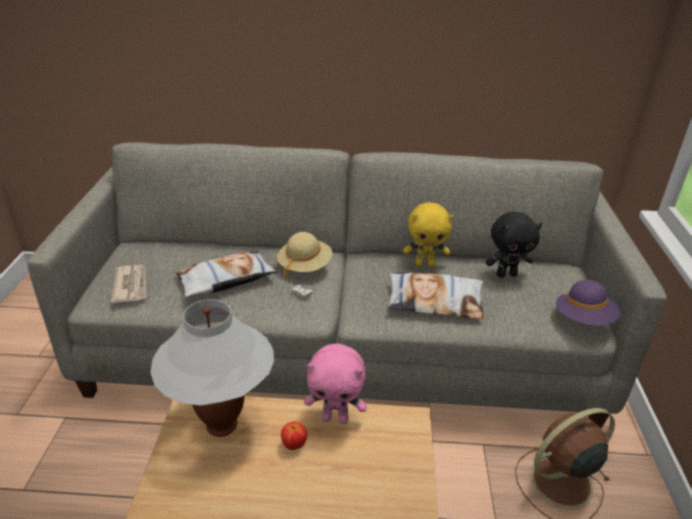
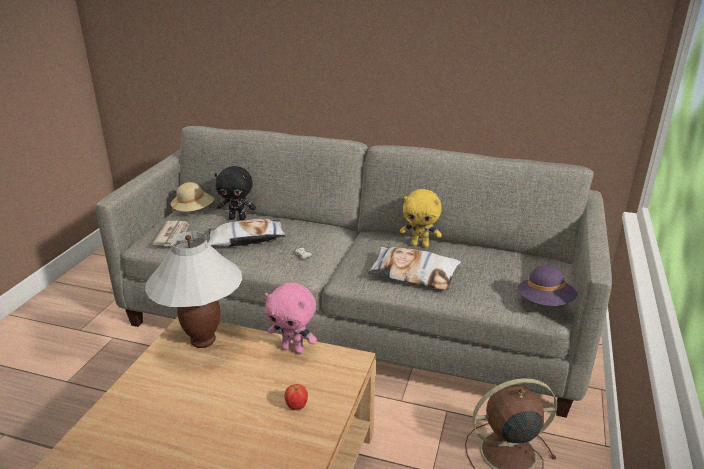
camera: 15 degrees right, 5 degrees down
beige hat [277,232,333,279] -> beige hat moved to [171,182,215,216]
apple [281,421,307,450] -> apple moved to [285,384,308,410]
black plush toy [486,212,542,277] -> black plush toy moved to [215,166,256,220]

